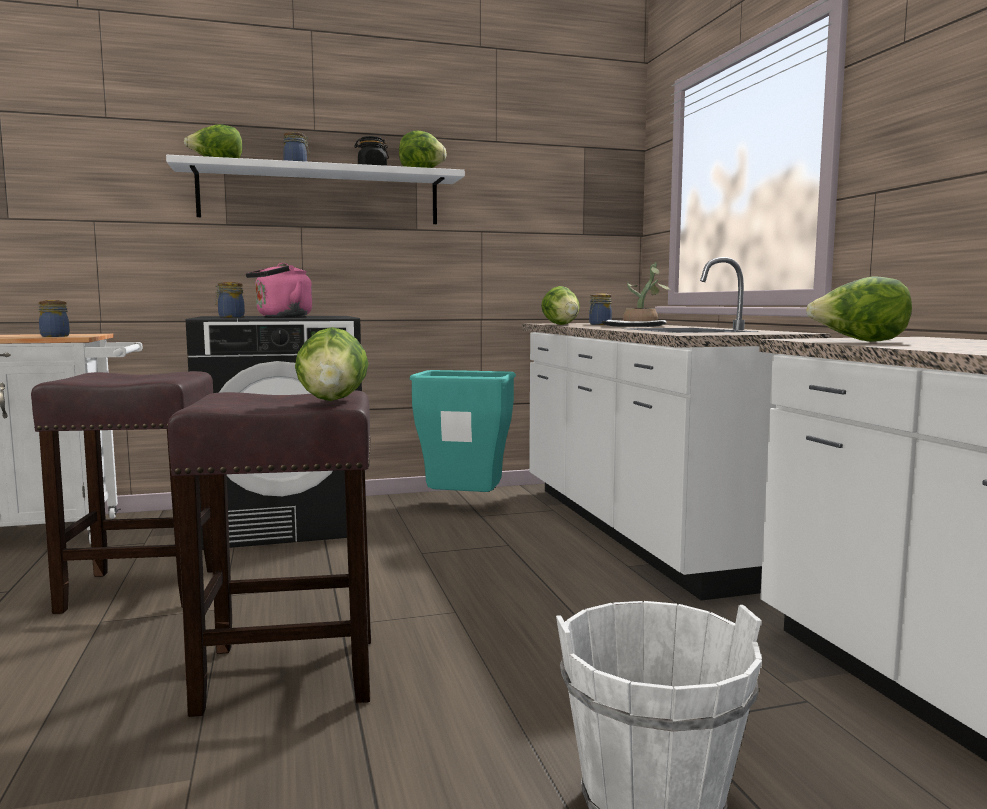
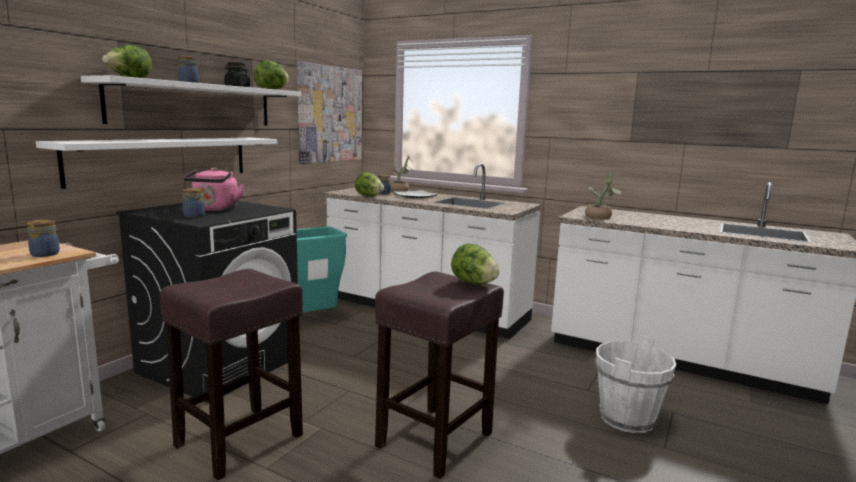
camera: 45 degrees left, 5 degrees up
lettuce [806,276,912,342] -> potted plant [585,172,622,219]
none -> white shelf [36,138,277,189]
none -> picture [297,61,362,164]

